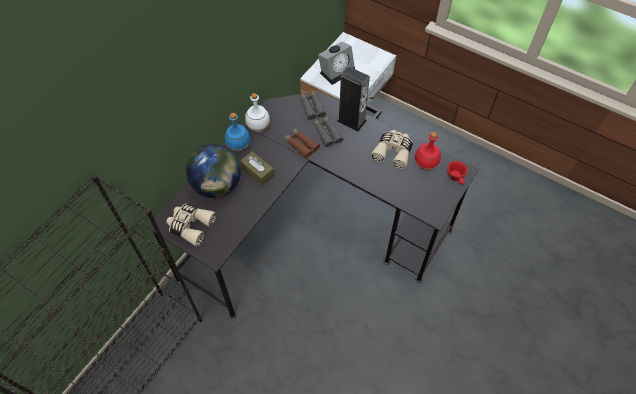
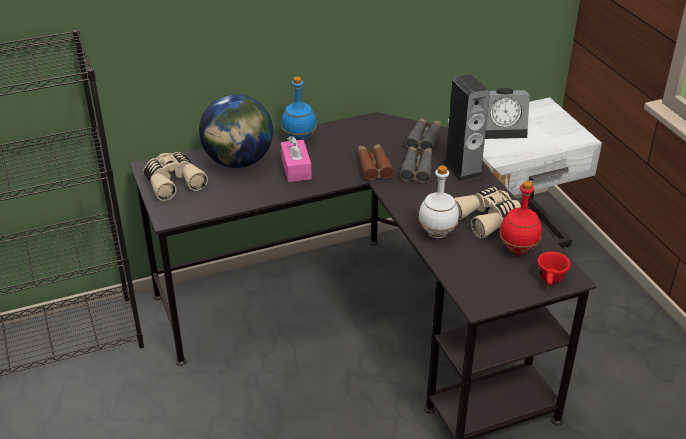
camera: 35 degrees right, 20 degrees down
brown tissue box [240,152,274,186] -> pink tissue box [281,136,312,182]
white bottle [245,93,270,132] -> white bottle moved to [418,166,459,238]

